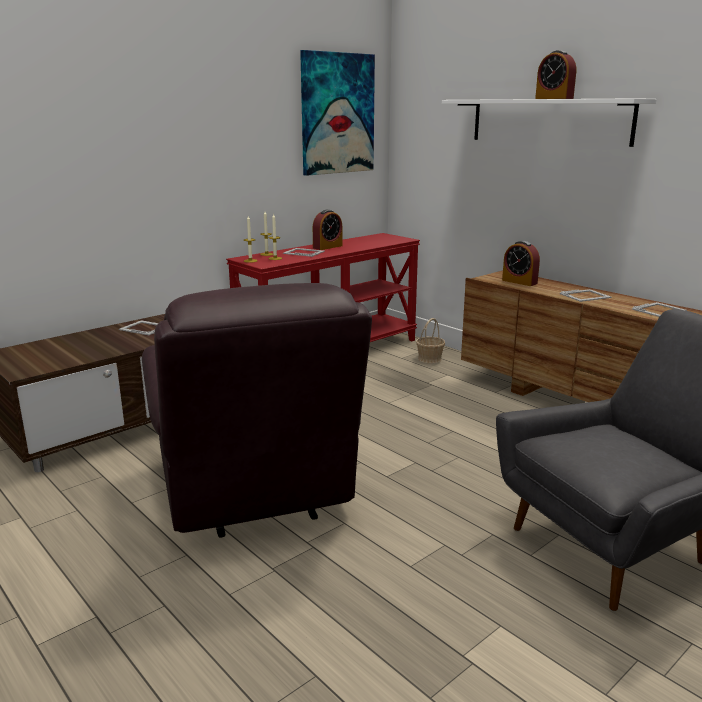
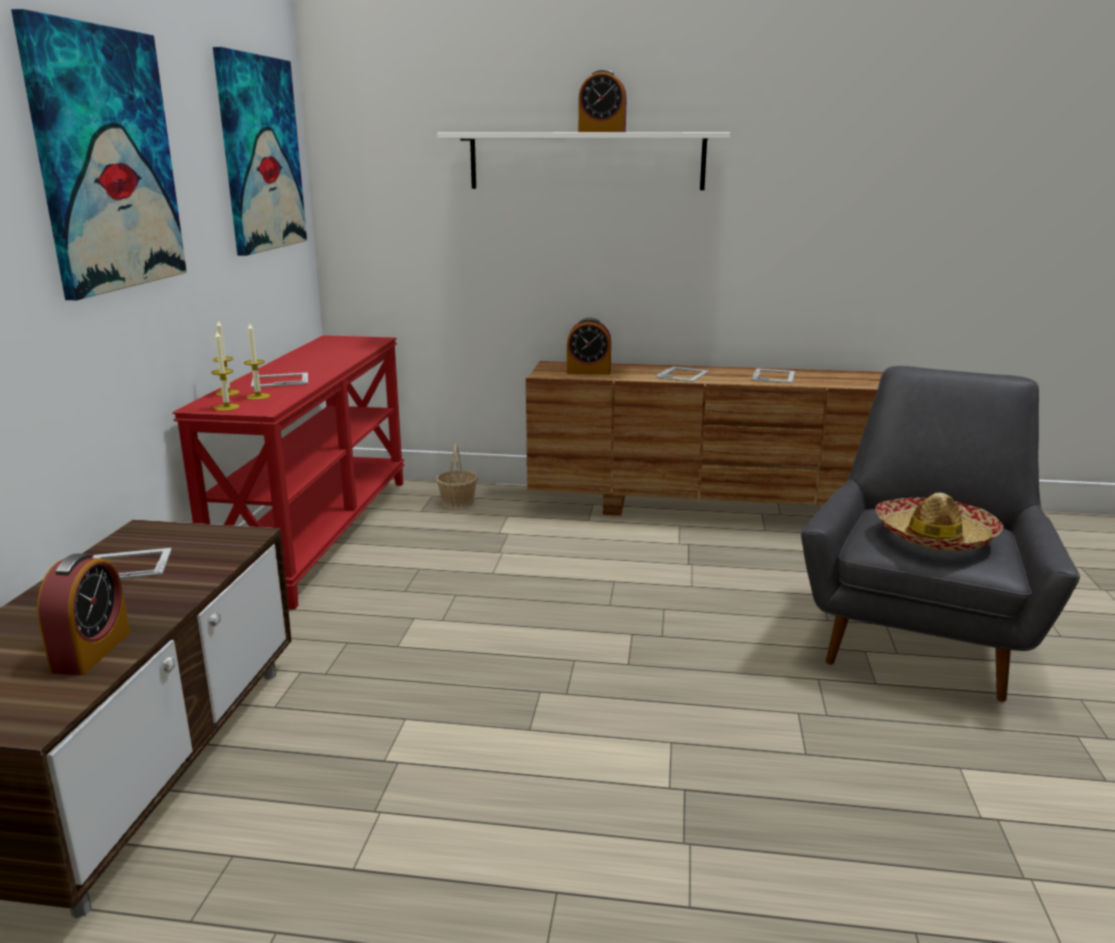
camera: 40 degrees left, 0 degrees up
brown armchair [142,283,372,538] -> none
alarm clock [313,210,342,250] -> alarm clock moved to [37,554,130,675]
none -> picture [11,9,187,300]
none -> hat [875,493,1004,551]

